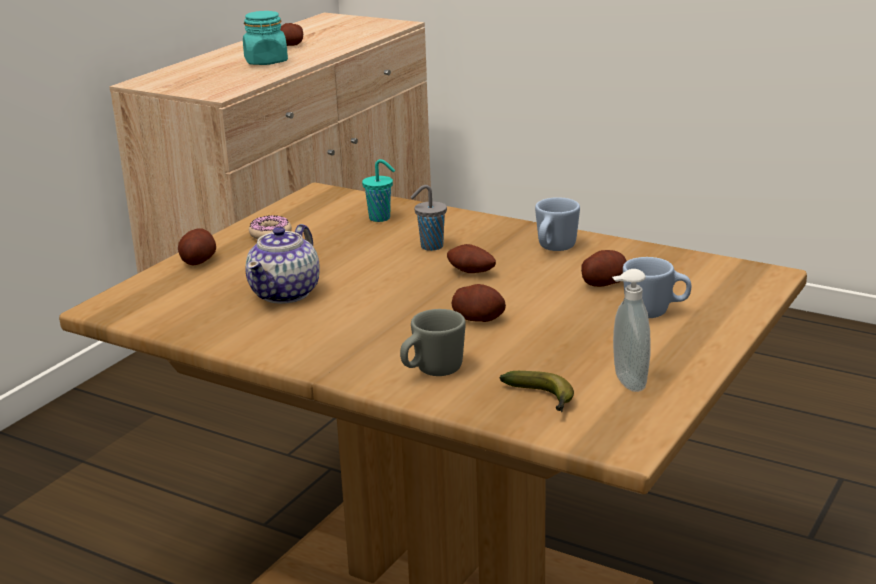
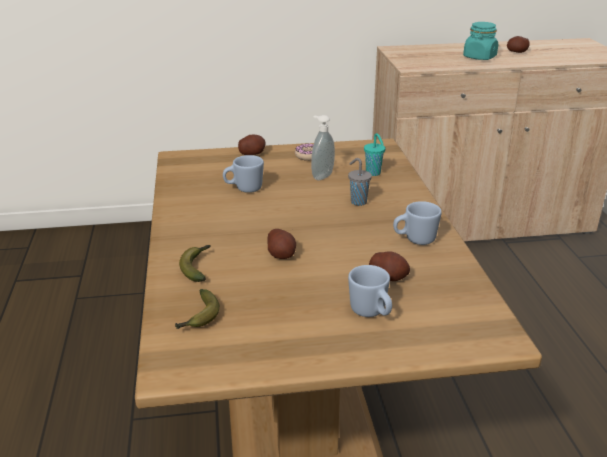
camera: 50 degrees right, 5 degrees up
teapot [245,224,320,304] -> blue mug [223,155,264,193]
grey mug [400,309,466,376] -> banana [179,245,211,282]
potato [447,244,496,273] -> none
soap dispenser [612,269,651,392] -> soap dispenser moved to [311,115,335,180]

